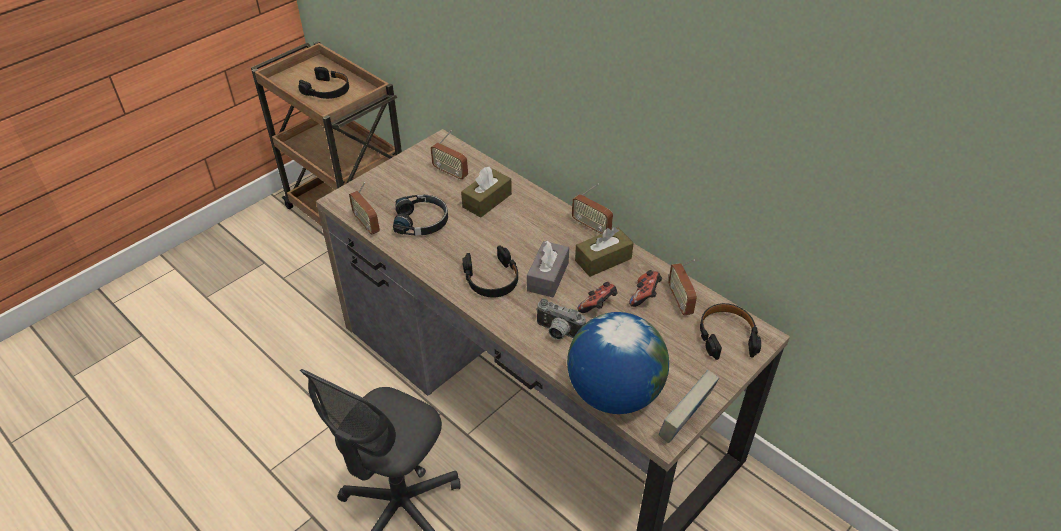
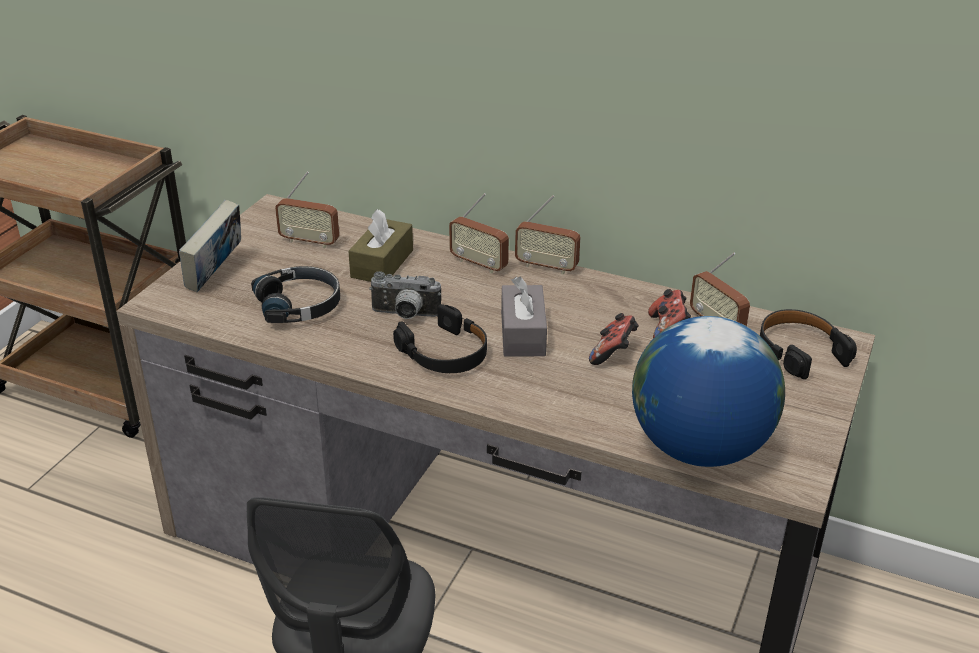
camera: 20 degrees left, 10 degrees down
black headphones [298,67,349,99] -> none
radio [349,182,380,234] -> radio moved to [449,193,509,274]
camera [536,299,586,340] -> camera moved to [369,271,441,319]
brown tissue box [575,227,634,277] -> none
book [659,370,719,443] -> book moved to [179,200,241,292]

